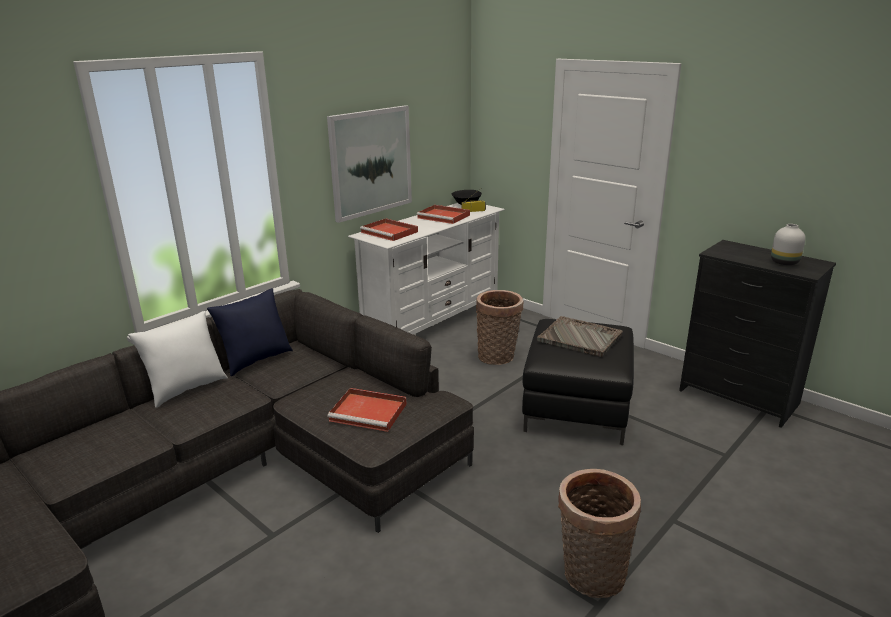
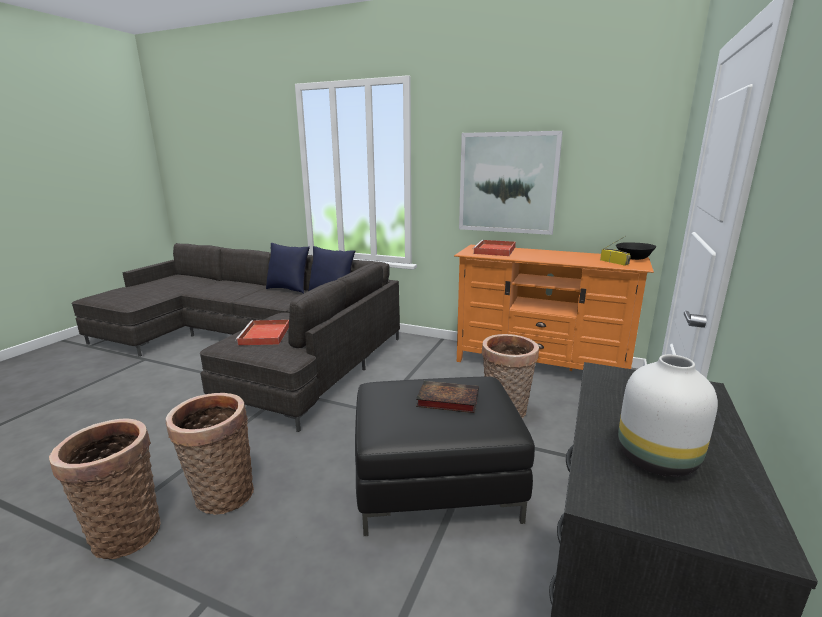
camera: 70 degrees right, 5 degrees down
white pillow [128,311,228,408] -> blue pillow [266,243,310,294]
white tv stand [348,203,505,335] -> orange tv stand [454,245,654,371]
red tray [417,205,470,224] -> none
grey tray [537,316,623,357] -> book [416,381,479,413]
none -> basket [166,393,254,515]

